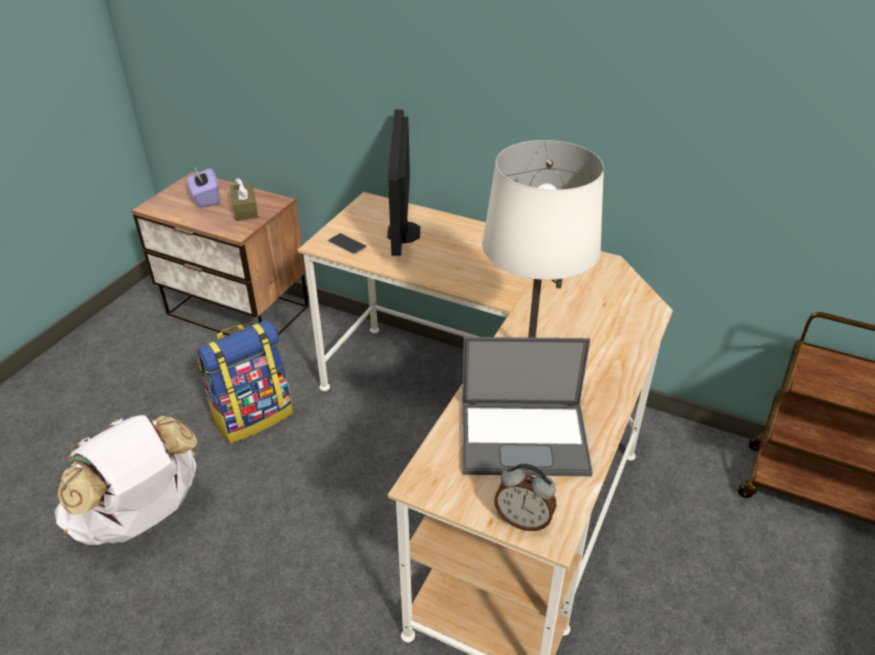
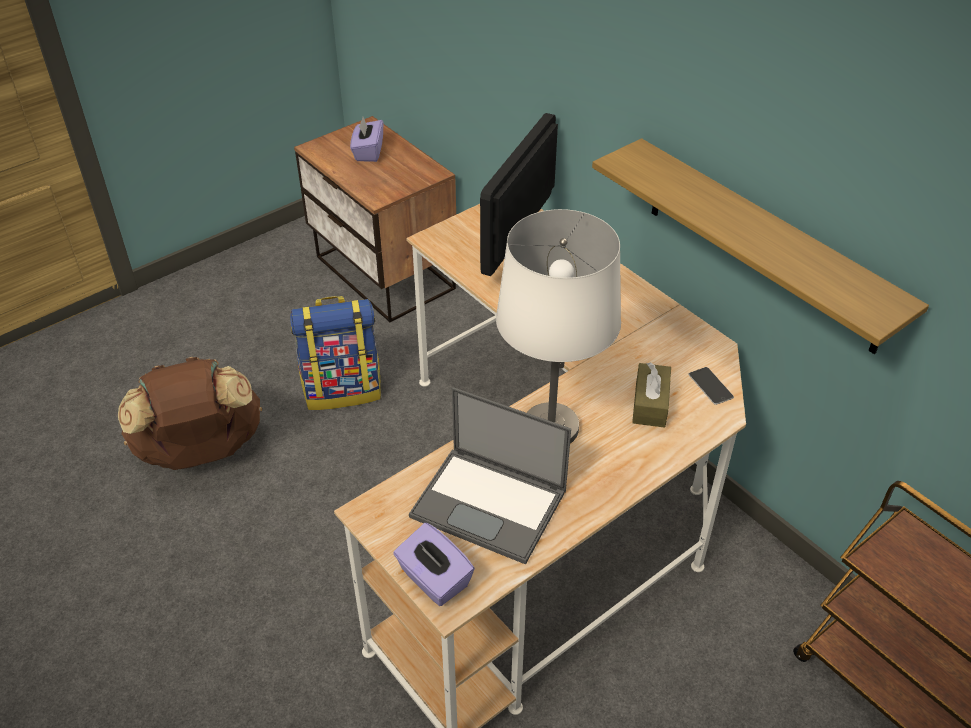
camera: 25 degrees right, 5 degrees up
white backpack [55,415,198,545] -> brown backpack [118,357,262,470]
brown tissue box [230,177,258,221] -> brown tissue box moved to [632,362,671,428]
phone [328,233,367,254] -> phone moved to [689,367,734,405]
alarm clock [494,464,556,531] -> purple tissue box [393,523,475,606]
none -> shelf [592,138,929,354]

